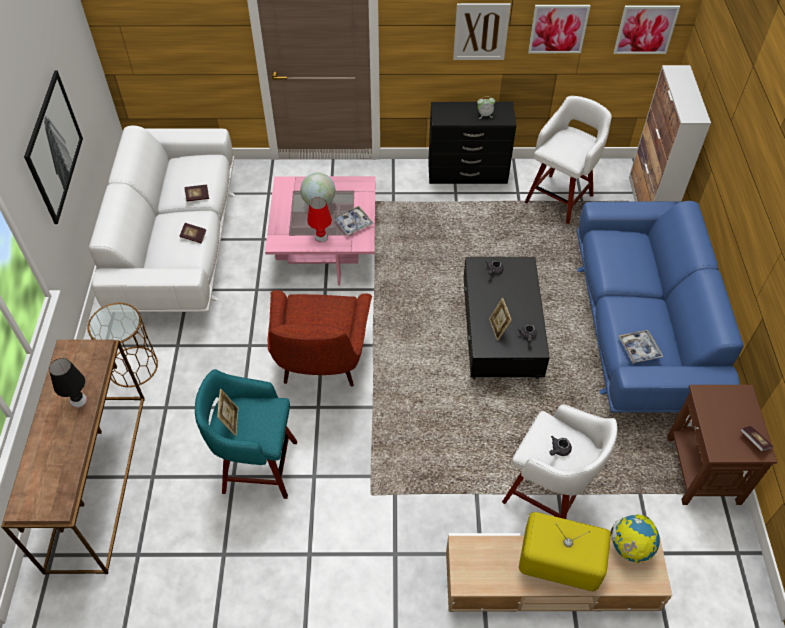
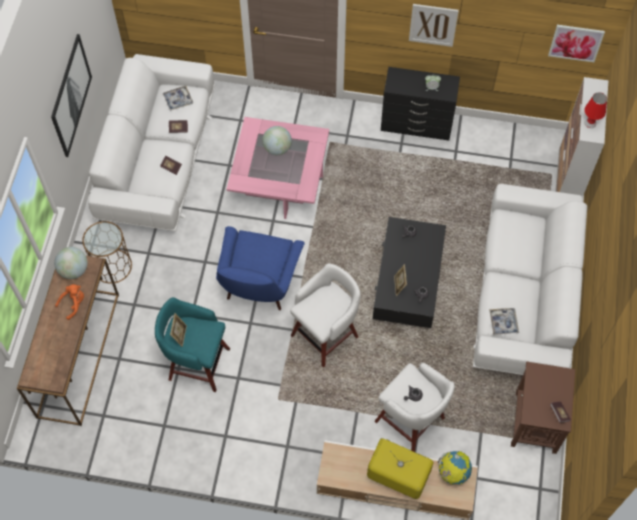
camera: 10 degrees right, 10 degrees up
black table lamp [49,358,87,408] -> orange plush toy [55,284,84,320]
red armchair [268,290,372,387] -> blue armchair [216,226,305,310]
red table lamp [307,197,332,242] -> red table lamp moved to [584,92,607,128]
tray [333,206,373,236] -> tray moved to [163,86,193,111]
white stool [525,96,612,224] -> white stool moved to [290,263,361,368]
picture [528,5,591,53] -> none
blue sofa [577,201,744,412] -> white sofa [473,184,587,375]
none -> globe [54,247,88,279]

